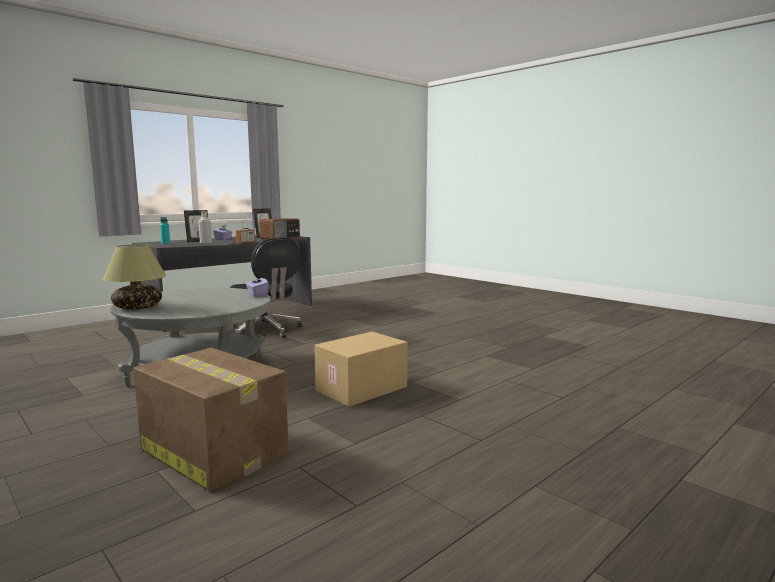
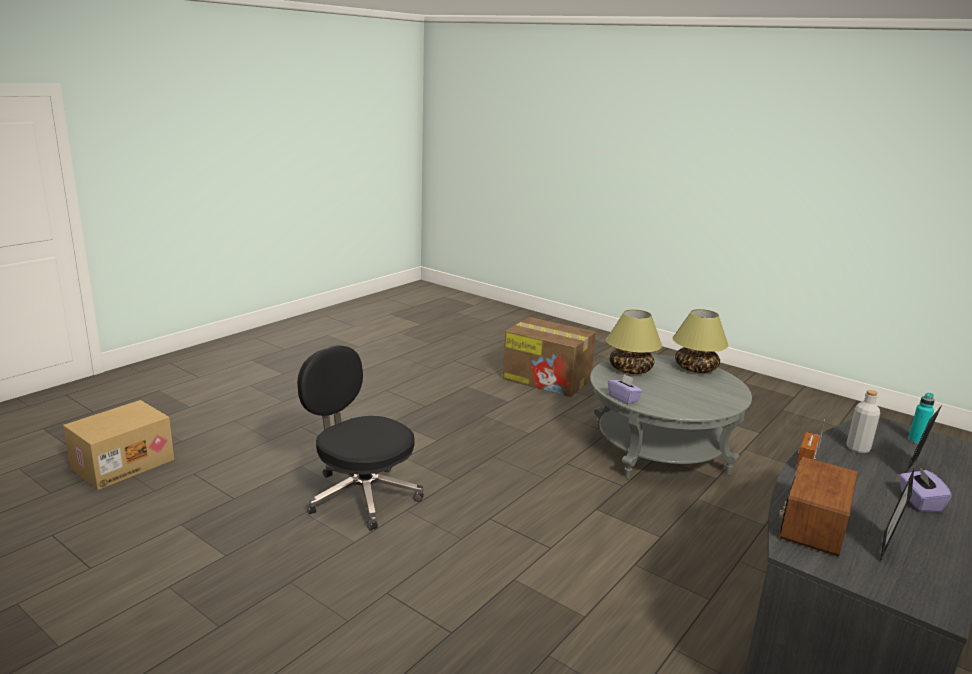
camera: 170 degrees right, 10 degrees up
black office chair [230,238,302,338] -> black office chair moved to [297,345,424,531]
cardboard box [314,332,407,407] -> cardboard box moved to [63,400,174,490]
none -> table lamp [606,309,662,374]

